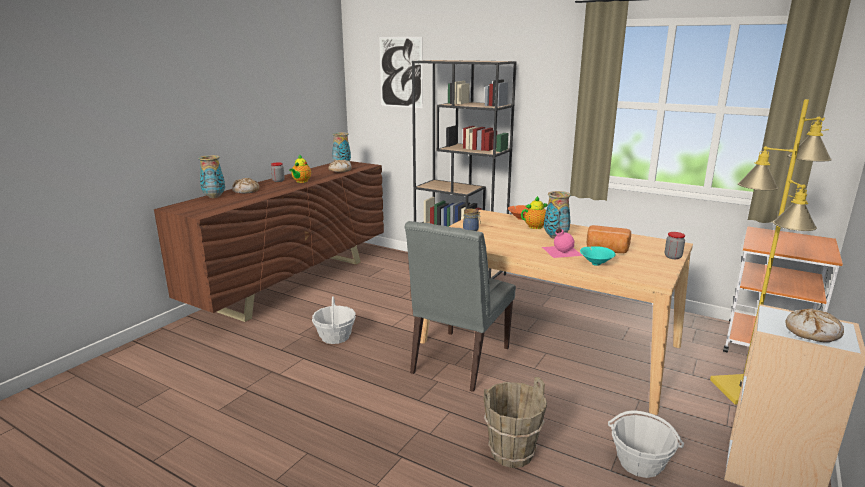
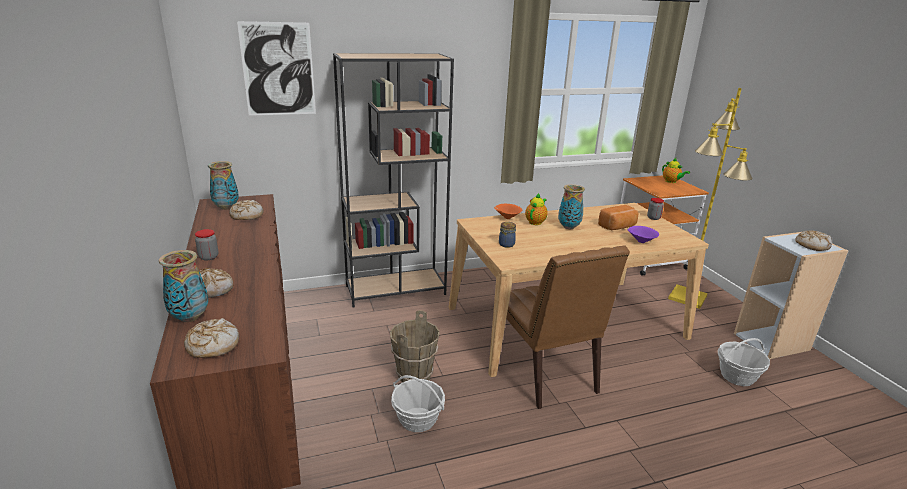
camera: 50 degrees left, 5 degrees up
teapot [289,154,311,183] -> teapot moved to [662,158,690,183]
grey chair [405,221,516,392] -> brown chair [506,245,630,409]
brown bucket [484,377,547,468] -> brown bucket moved to [390,310,440,383]
pink bottle [542,229,583,258] -> none
turquoise bowl [580,246,615,266] -> purple bowl [627,226,659,243]
none -> bread [184,318,239,358]

